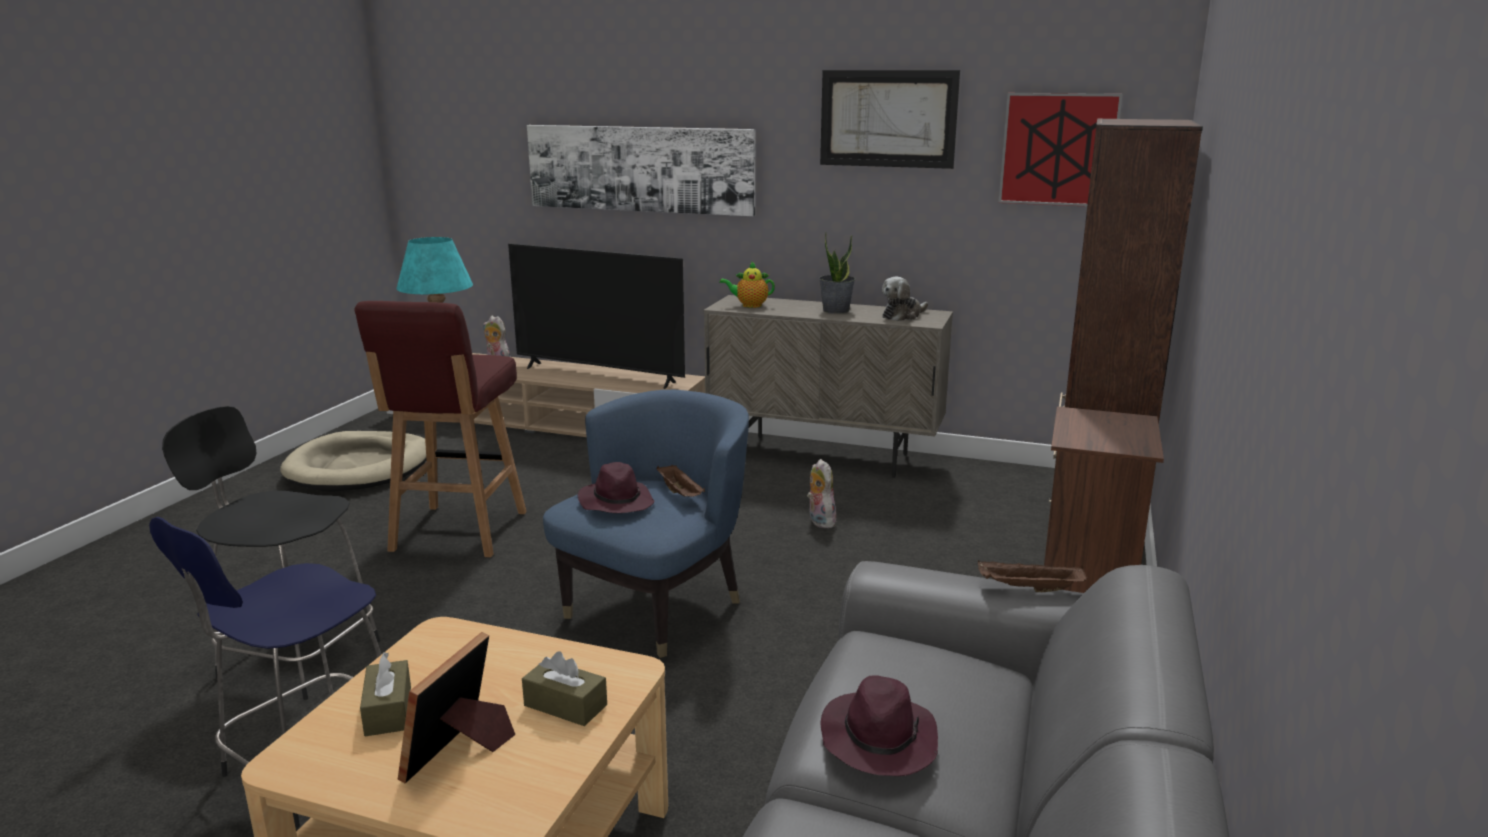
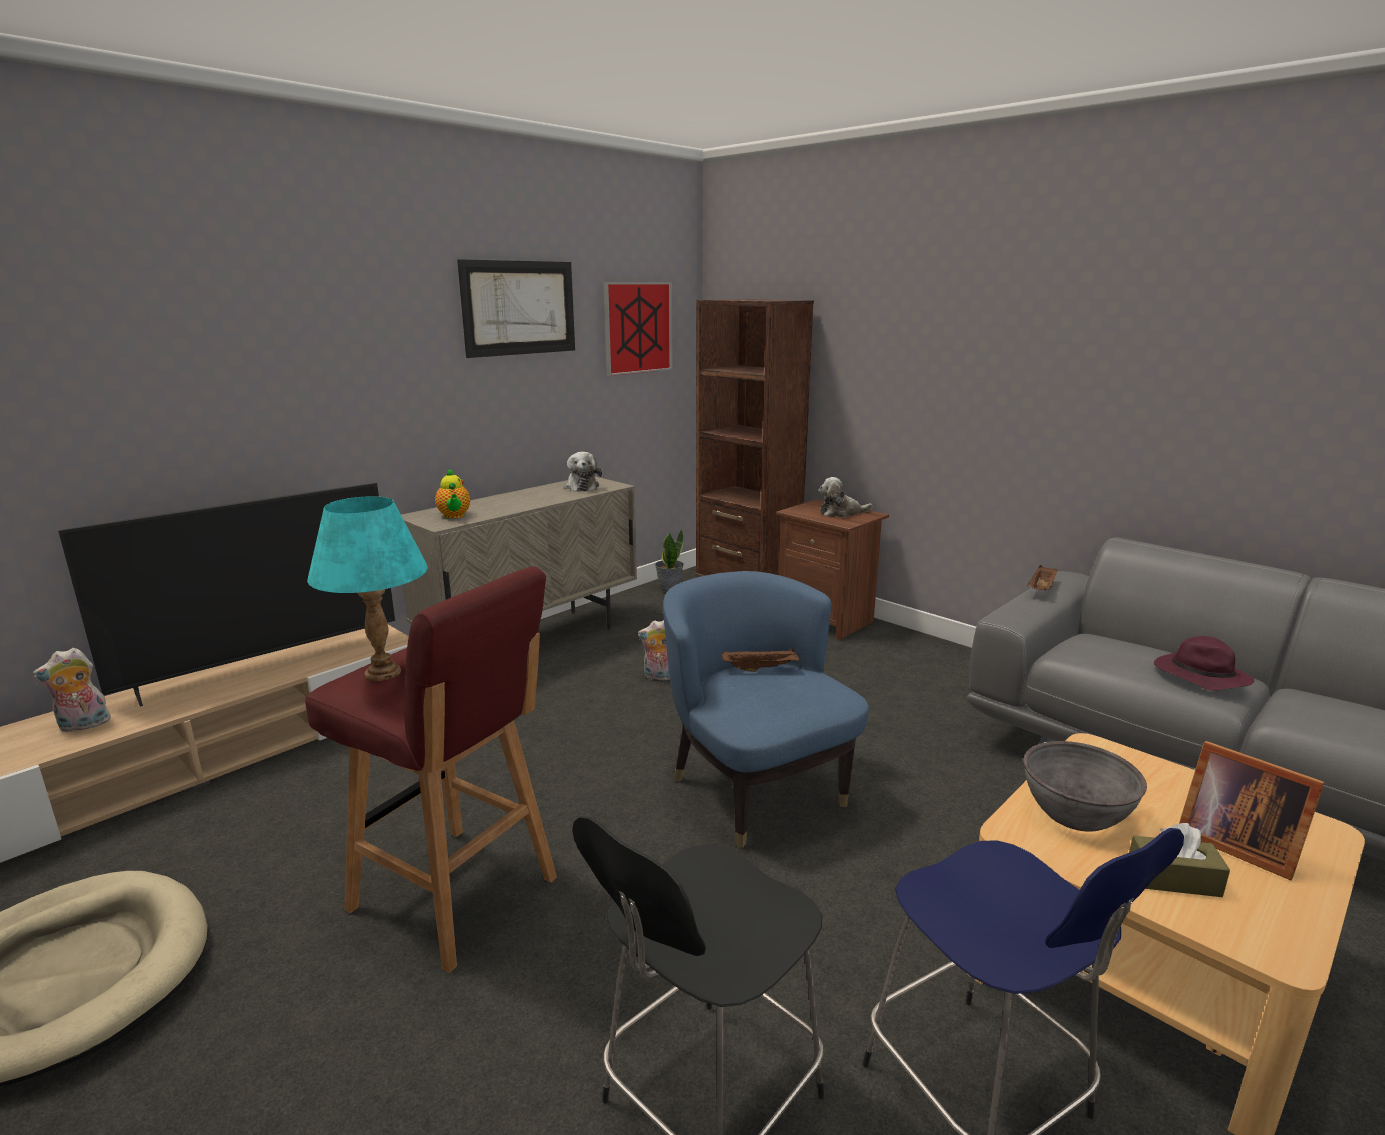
camera: 65 degrees left, 0 degrees up
brown tissue box [522,651,607,726] -> none
picture [527,125,755,216] -> none
purple hat [578,462,654,513] -> none
teapot [720,261,775,308] -> teapot turned 45 degrees counterclockwise [435,468,470,518]
potted plant [819,232,855,314] -> potted plant moved to [655,529,684,592]
none -> plush toy [819,477,873,517]
none -> grey bowl [1024,741,1147,832]

